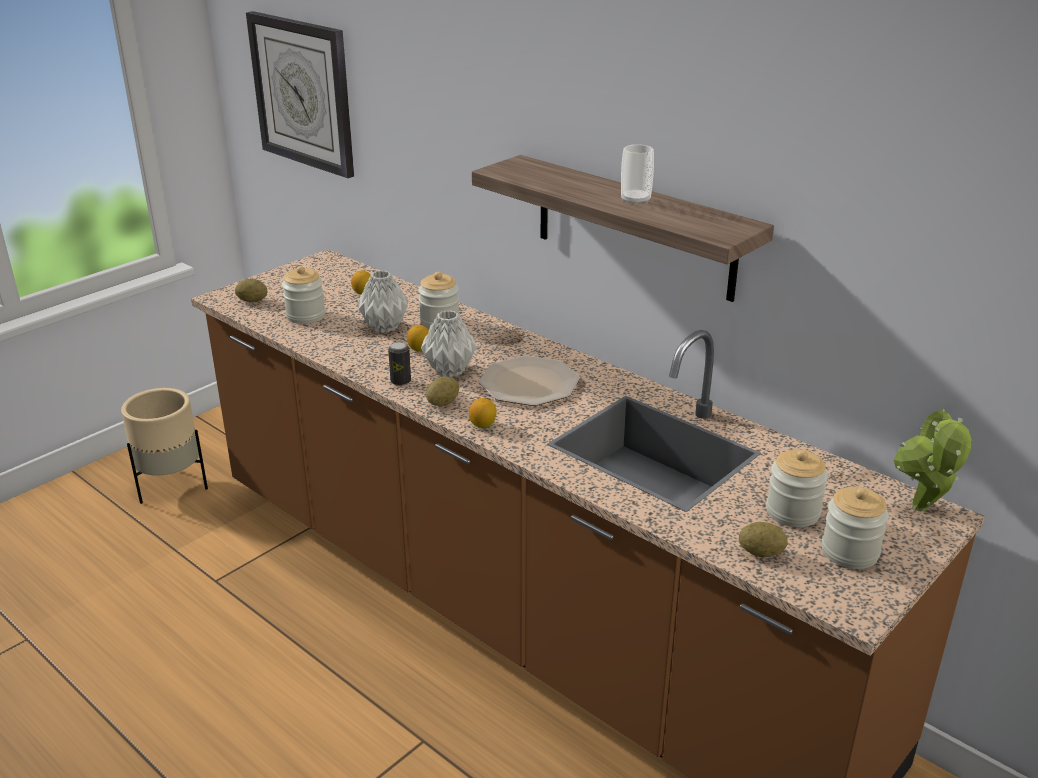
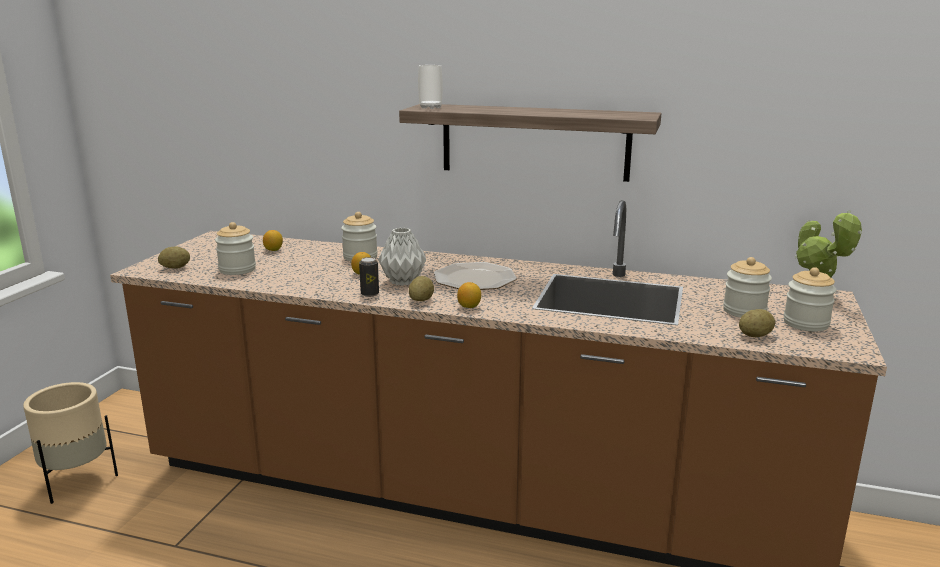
camera: 25 degrees left, 10 degrees down
wall clock [246,11,354,178] -> none
grey vase [357,270,409,333] -> none
cup [621,144,654,206] -> cup moved to [418,65,443,109]

